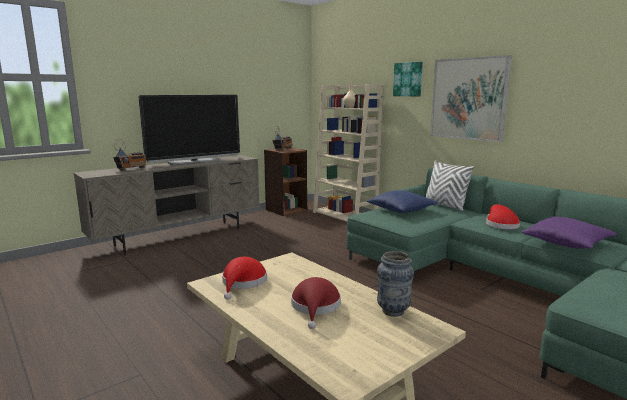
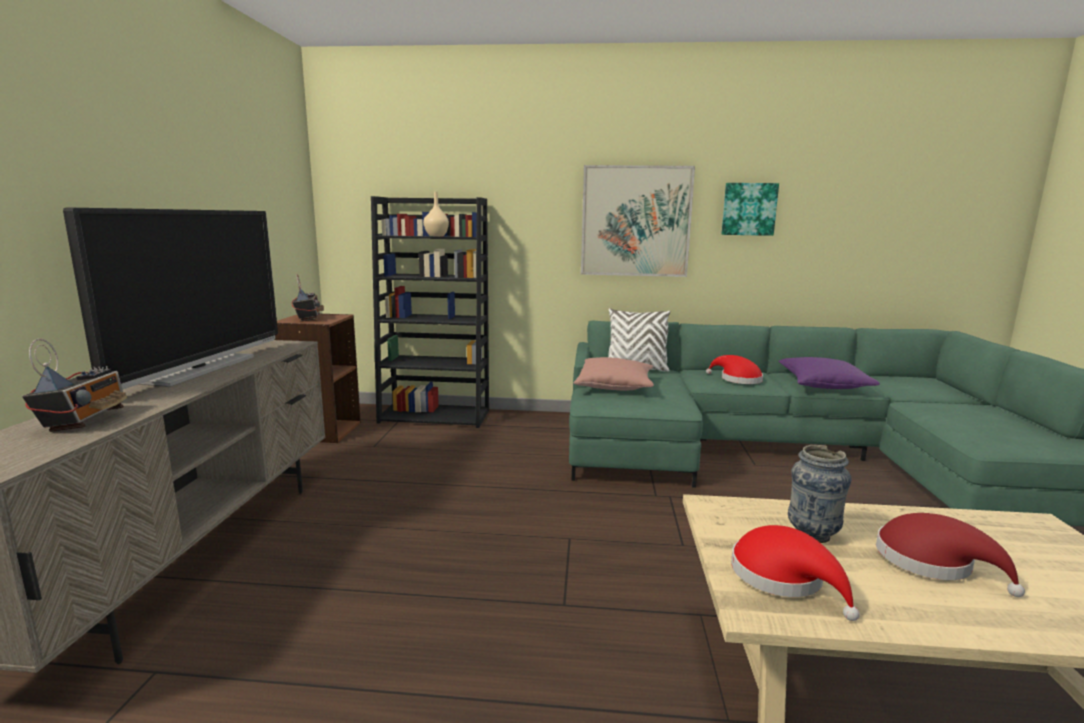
camera: 45 degrees left, 0 degrees up
beige bookcase [313,84,383,222] -> black bookcase [371,196,489,428]
blue pillow [367,190,438,213] -> pink pillow [573,357,654,390]
vase [377,251,414,317] -> vase moved to [788,445,851,543]
picture [393,62,423,96] -> picture moved to [721,183,779,236]

